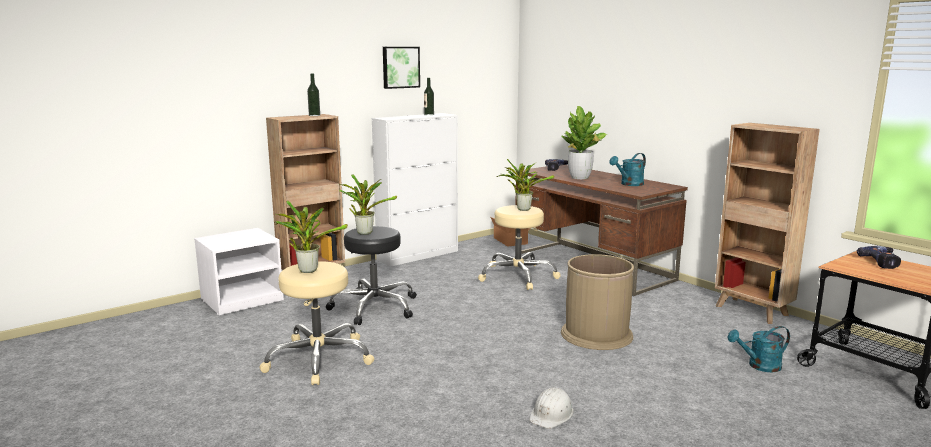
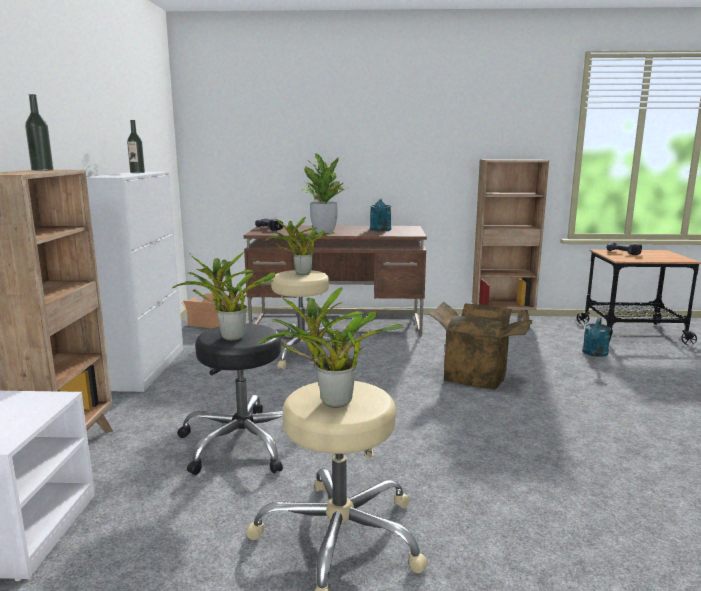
camera: 50 degrees left, 0 degrees up
picture [383,47,420,89] -> none
white hard hat [529,387,573,429] -> none
brown trash can [561,254,634,350] -> cardboard box [428,301,533,390]

